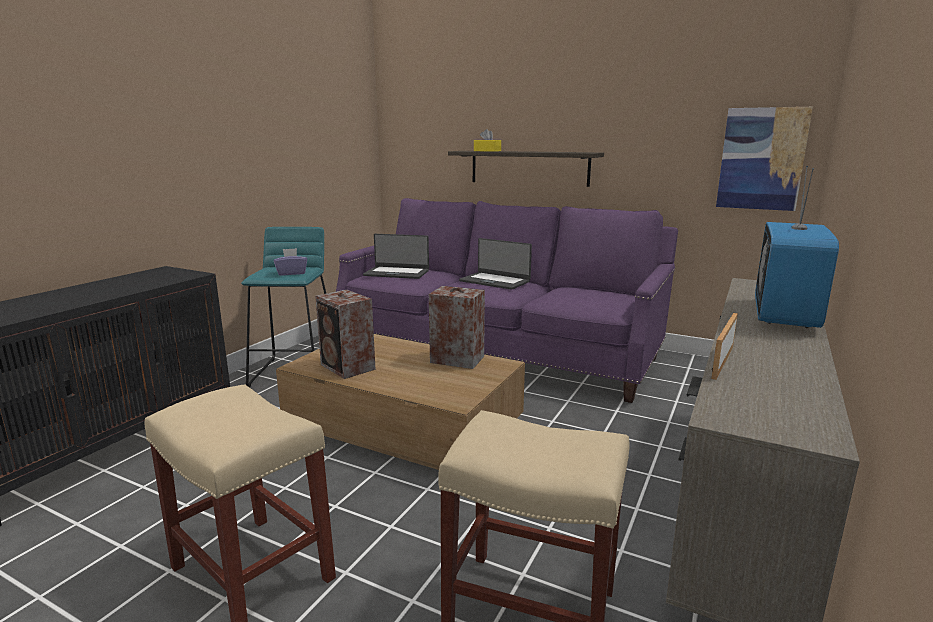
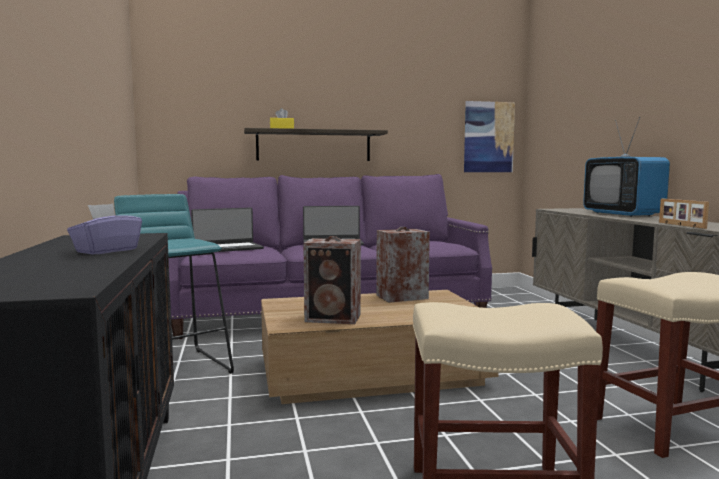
camera: 40 degrees left, 10 degrees down
purple tissue box [274,248,307,275] -> purple tissue box moved to [67,204,142,254]

